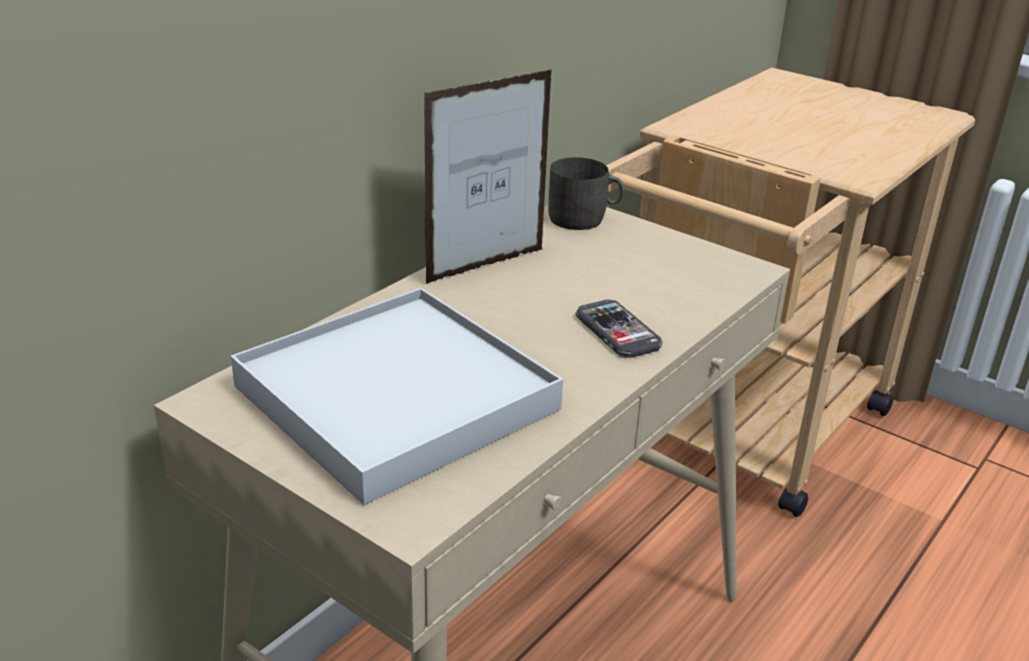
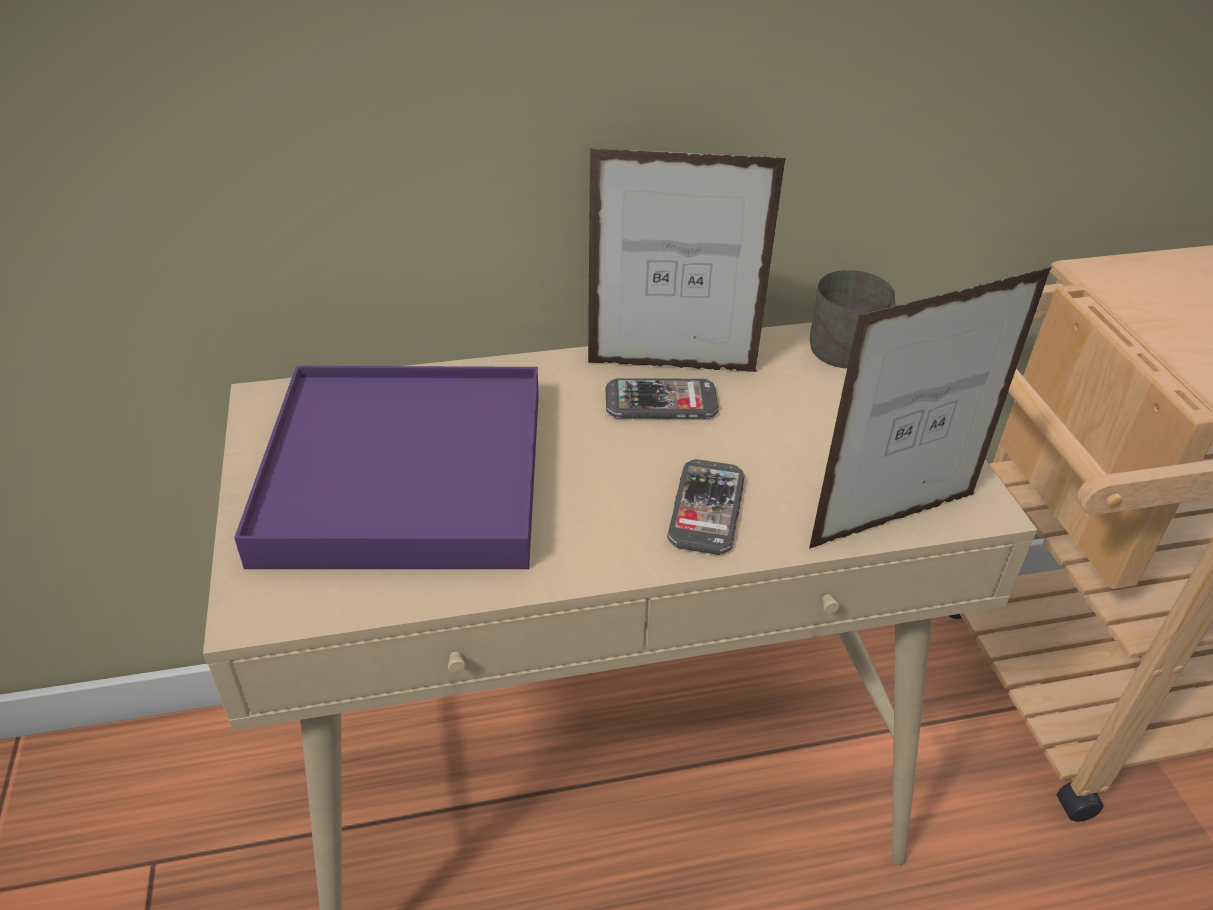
camera: 40 degrees right, 10 degrees up
white tray [231,288,563,505] -> purple tray [234,366,539,569]
none -> phone [606,378,719,419]
none -> picture frame [809,266,1052,549]

